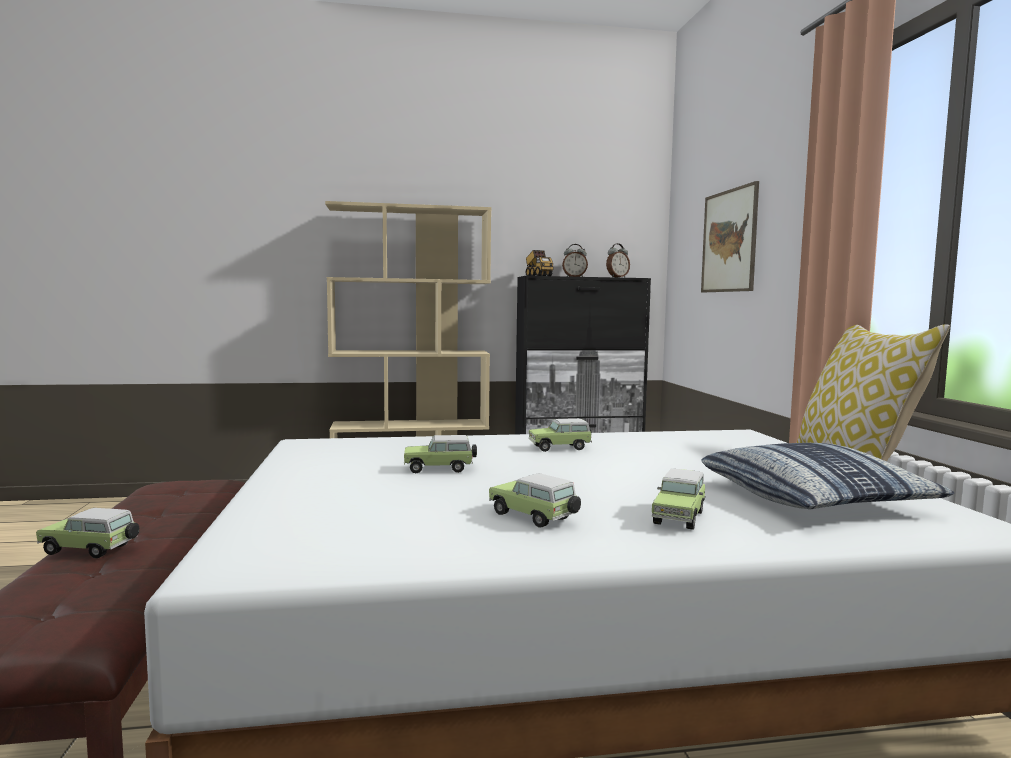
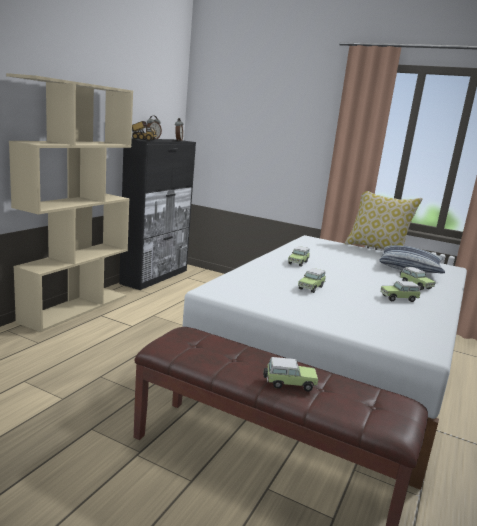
camera: 55 degrees left, 10 degrees up
toy car [36,508,140,559] -> toy car turned 135 degrees counterclockwise [263,357,318,392]
picture [701,181,759,292] -> none

